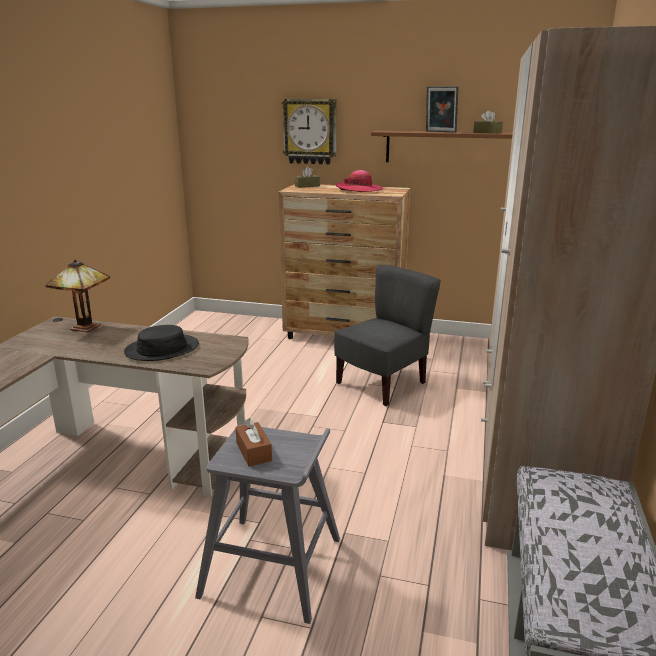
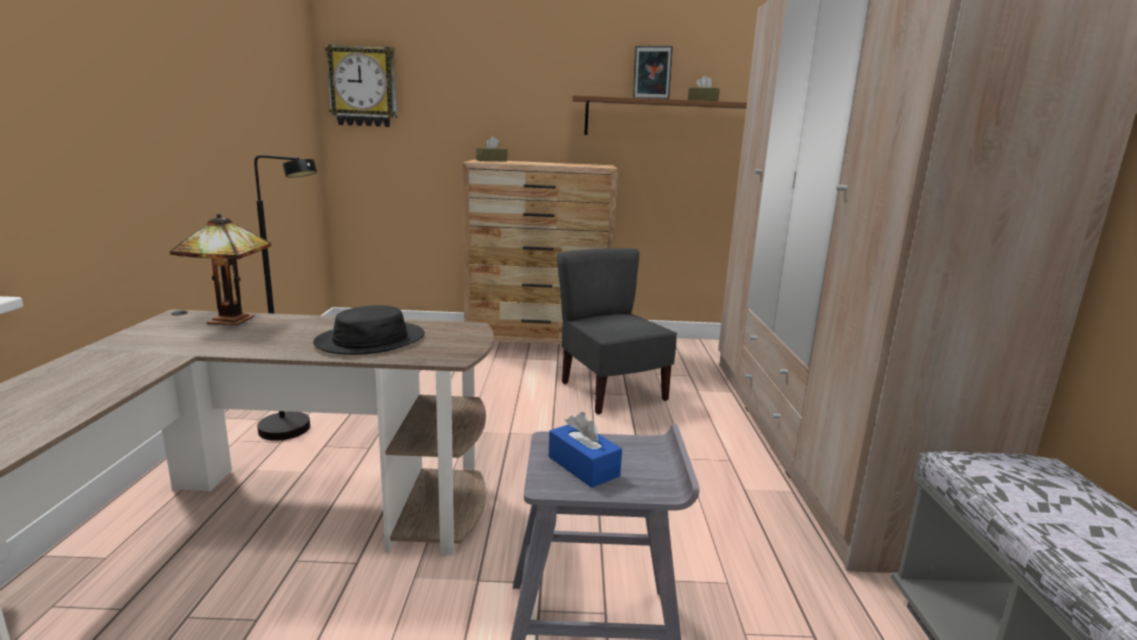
camera: 15 degrees left, 5 degrees down
brown tissue box [235,418,272,466] -> blue tissue box [549,412,622,488]
wall clock [282,99,337,165] -> wall clock moved to [325,44,397,127]
grey chair [334,265,441,406] -> grey chair turned 60 degrees counterclockwise [557,248,677,415]
hat [336,170,384,192] -> none
none -> black floor lamp [254,155,317,441]

